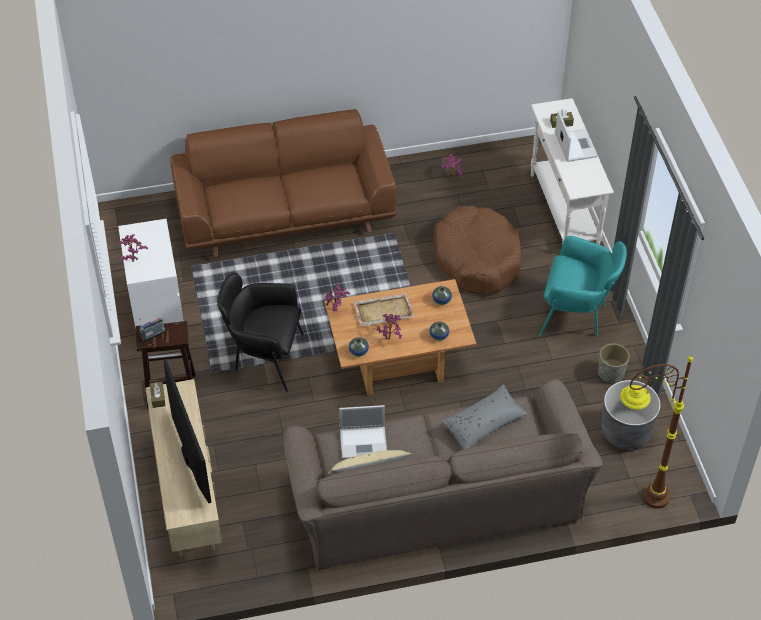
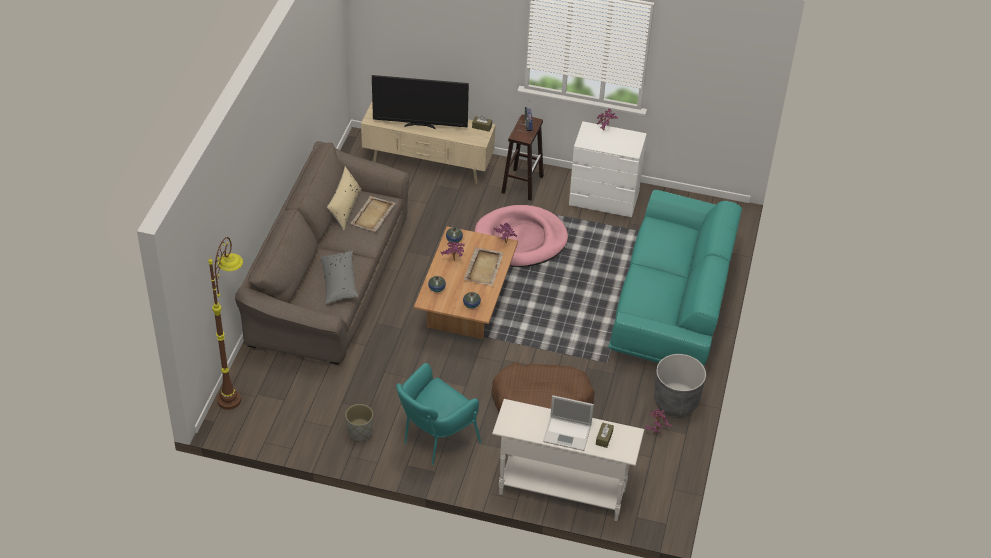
camera: 115 degrees right, 5 degrees down
brown sofa [170,109,397,257] -> turquoise sofa [608,189,742,366]
black armchair [217,273,304,392] -> pink dog bed [474,205,568,267]
laptop [339,405,387,459] -> beige tray [350,196,395,232]
grey planter [601,380,660,450] -> grey planter moved to [654,354,706,416]

